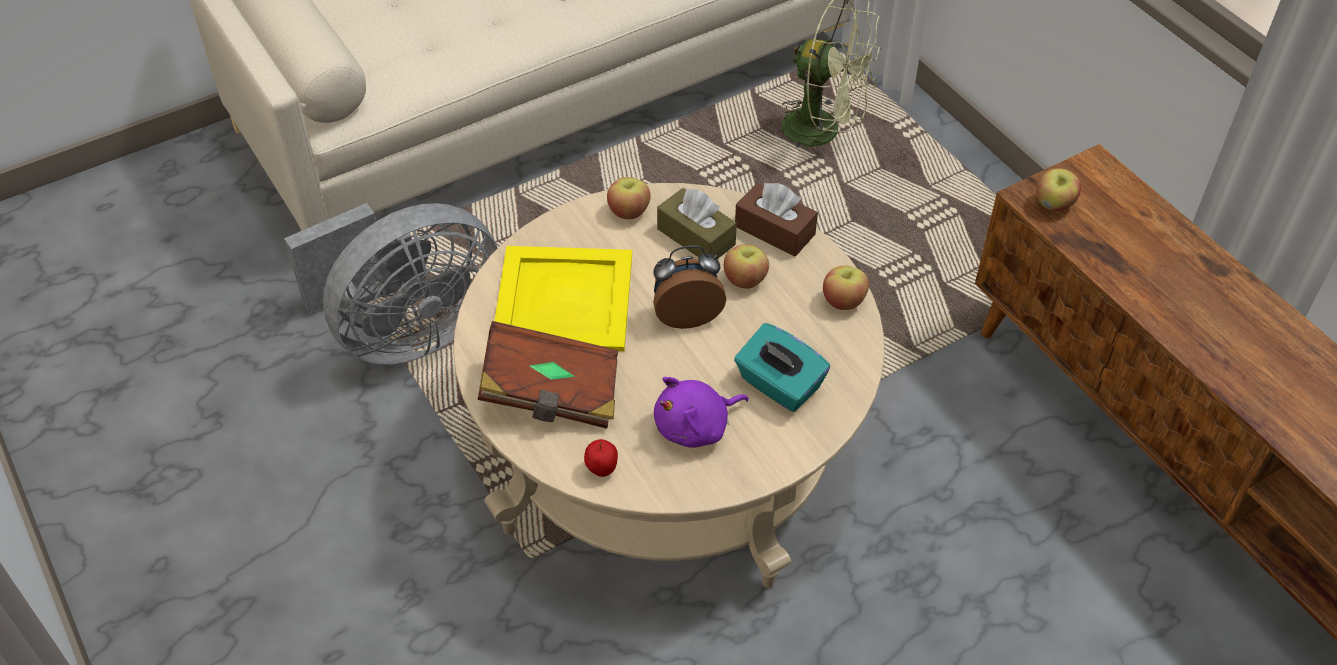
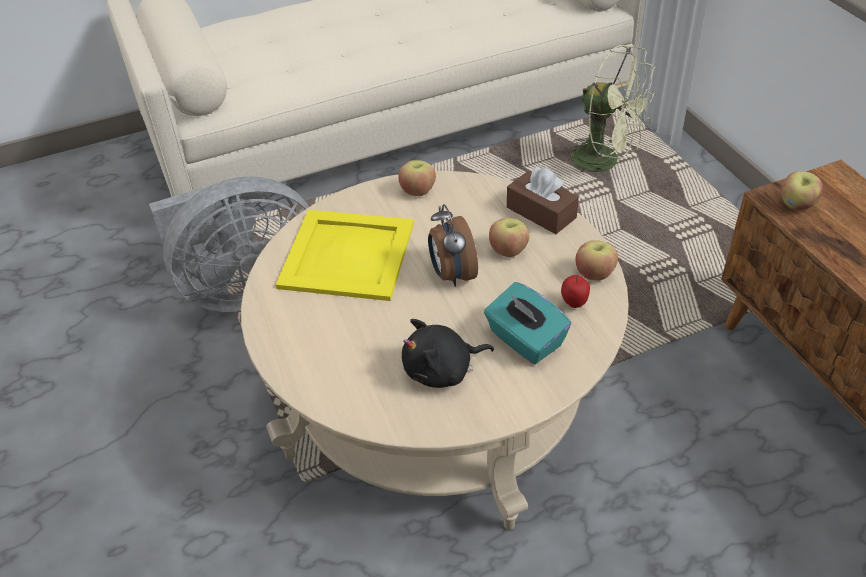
camera: 10 degrees right, 5 degrees down
brown book [478,321,618,429] -> none
apple [584,439,618,477] -> apple moved to [561,275,590,308]
alarm clock [653,246,726,329] -> alarm clock turned 105 degrees counterclockwise [428,204,478,287]
purple plush toy [654,377,749,447] -> black plush toy [402,319,494,388]
brown tissue box [657,188,737,259] -> none

